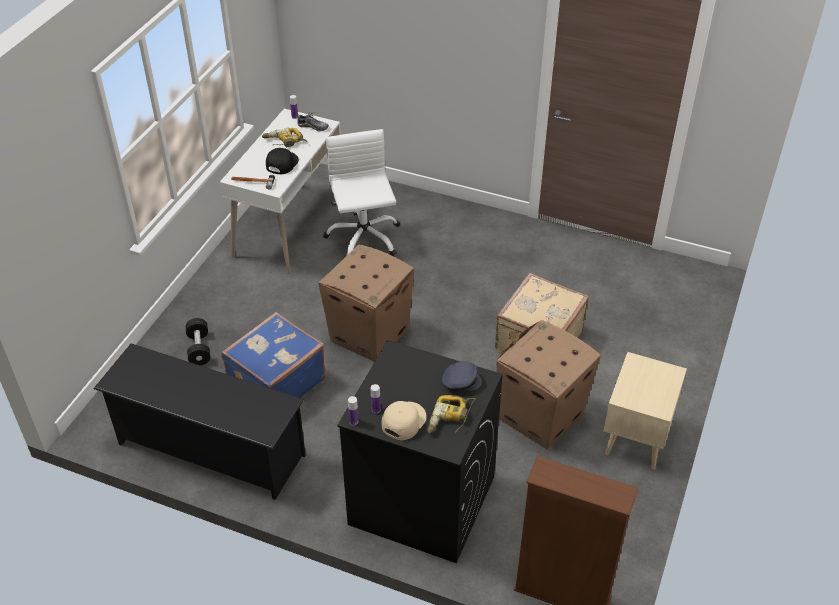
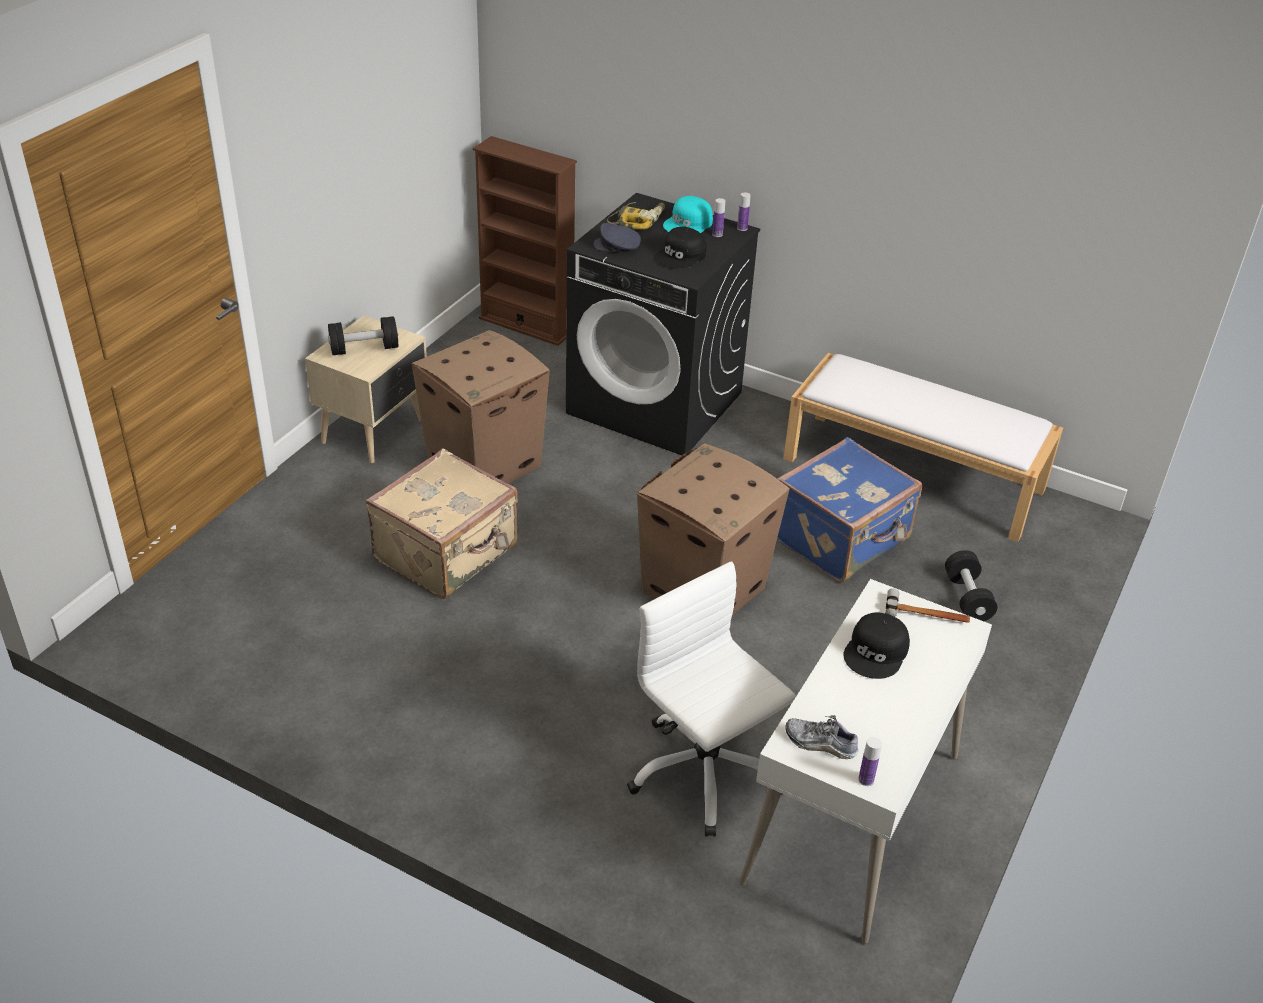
camera: 175 degrees left, 5 degrees down
black shoe rack [94,343,306,500] -> white bench [783,353,1063,542]
power drill [262,128,307,147] -> none
white office chair [323,129,400,256] -> white office chair turned 150 degrees clockwise [627,561,796,837]
beige cap [381,401,426,440] -> turquoise cap [663,196,713,233]
none -> black dumbbell [328,316,398,355]
none -> black cap [655,227,707,269]

